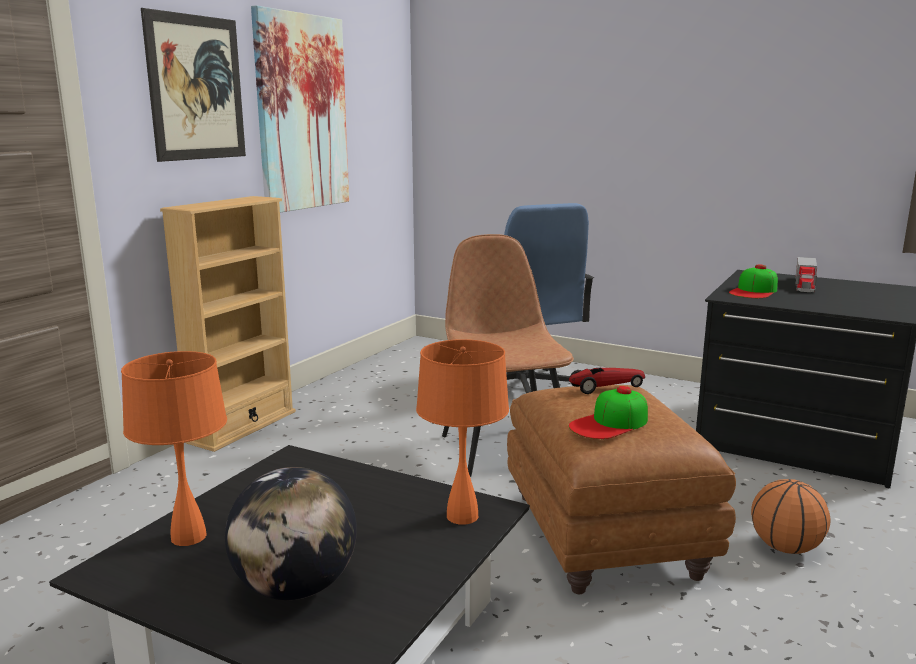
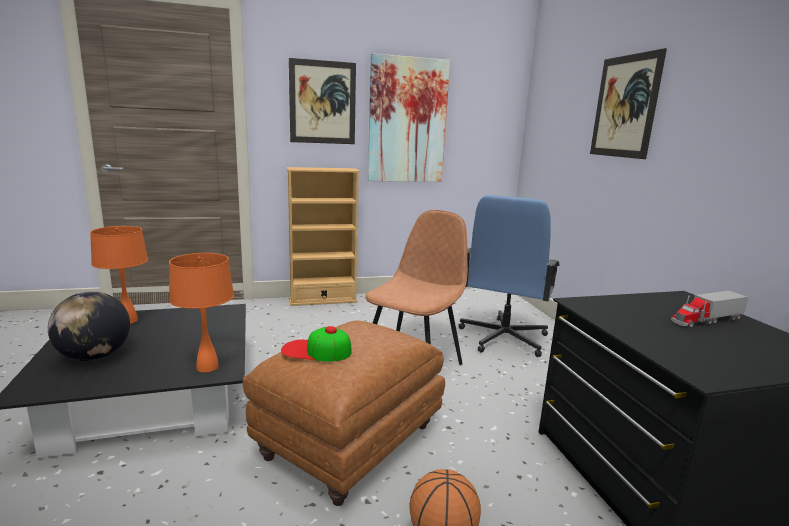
camera: 45 degrees right, 0 degrees up
toy car [569,368,645,394] -> none
cap [729,264,778,298] -> none
none -> picture [590,48,667,159]

